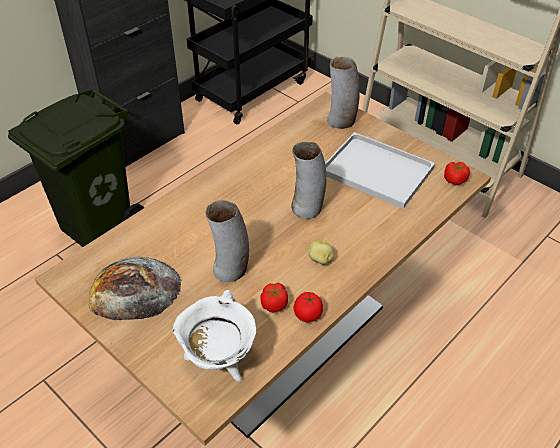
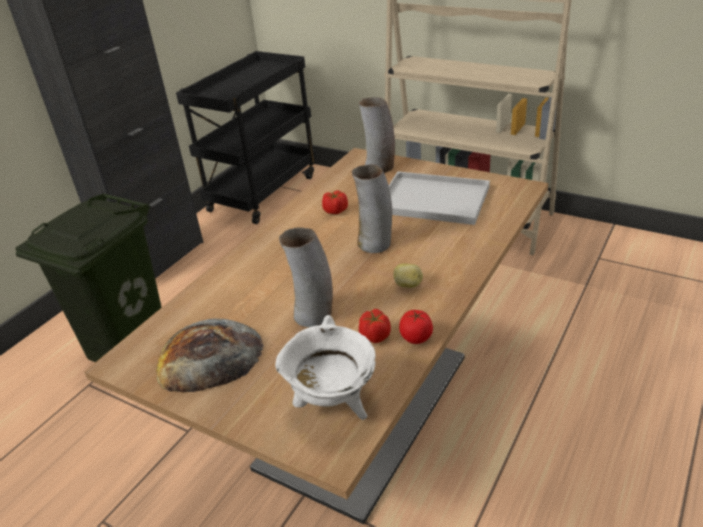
camera: 10 degrees left, 10 degrees down
tomato [444,162,470,185] -> tomato moved to [322,190,348,214]

